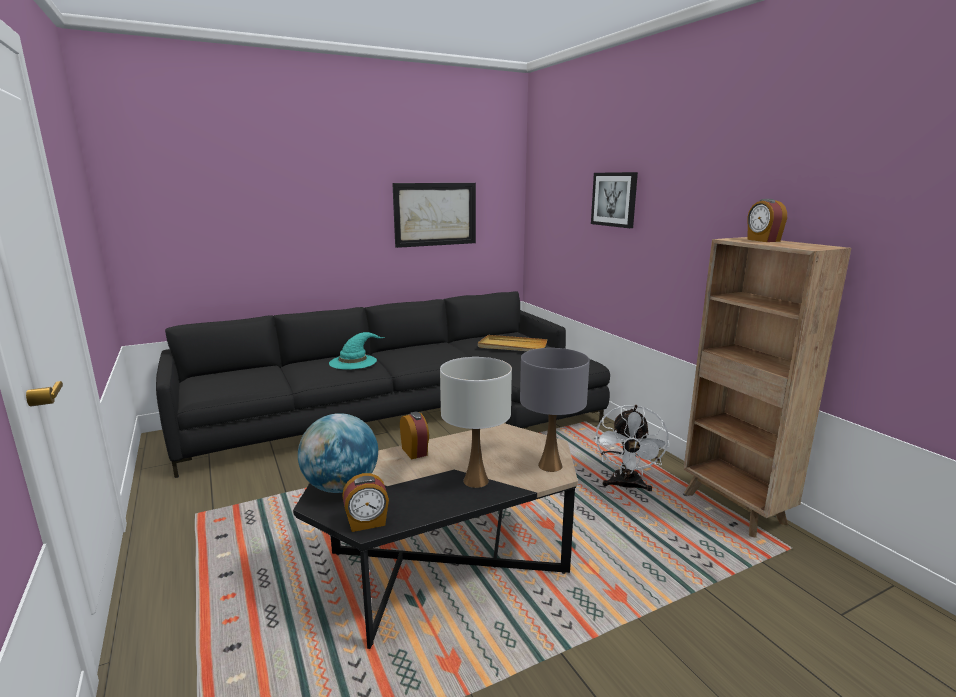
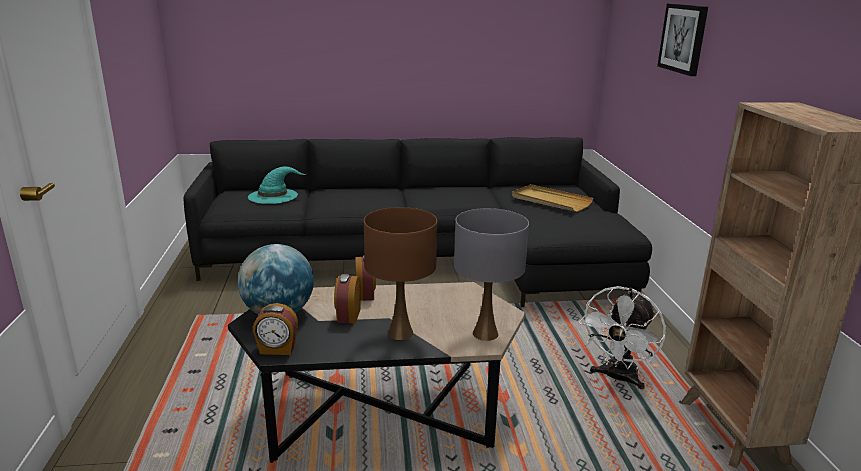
camera: 20 degrees right, 5 degrees up
turquoise hat [329,332,384,370] -> turquoise hat moved to [248,166,306,204]
picture [392,183,476,248] -> none
white table lamp [440,357,512,488] -> brown table lamp [364,207,437,340]
alarm clock [747,199,787,242] -> alarm clock moved to [334,274,361,324]

